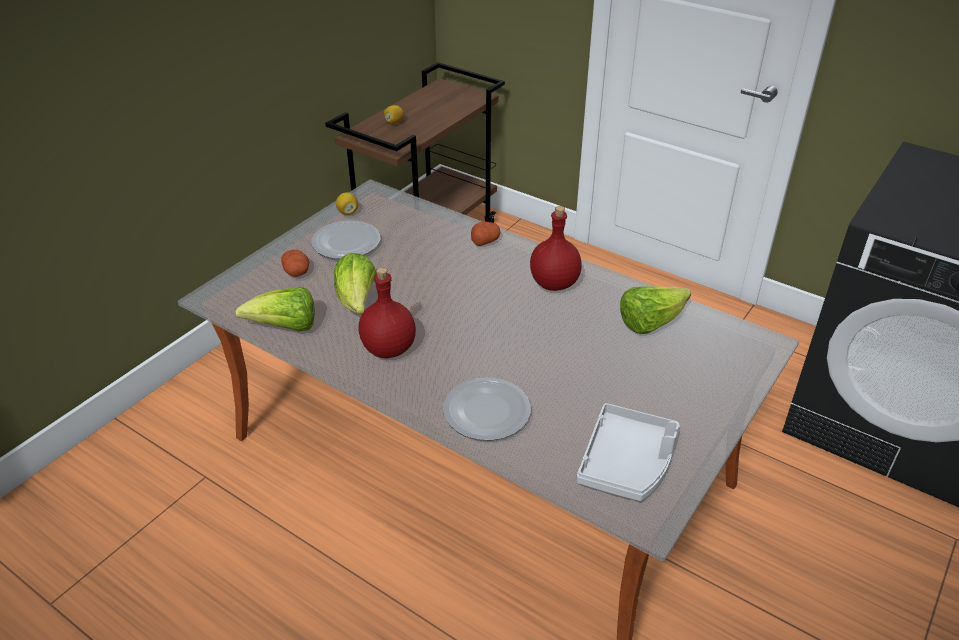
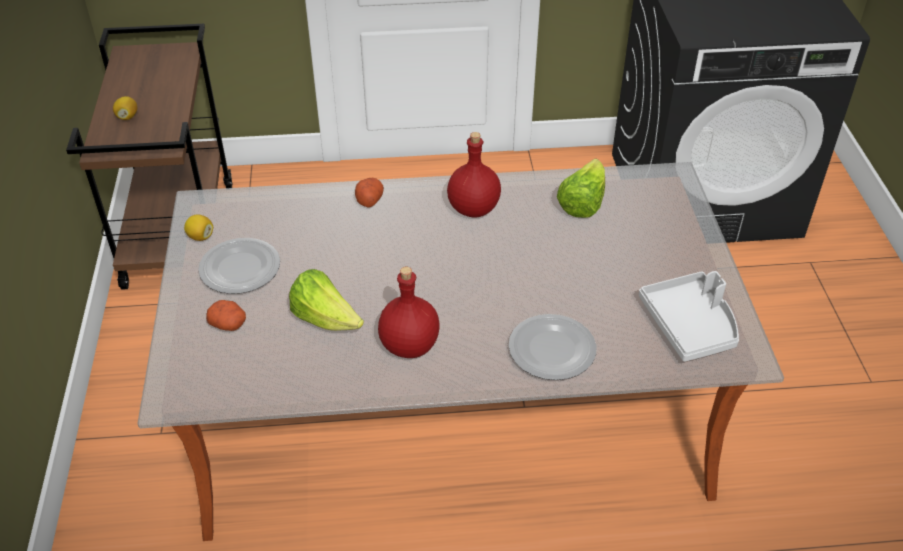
camera: 40 degrees left, 5 degrees up
lettuce [235,287,314,332] -> none

